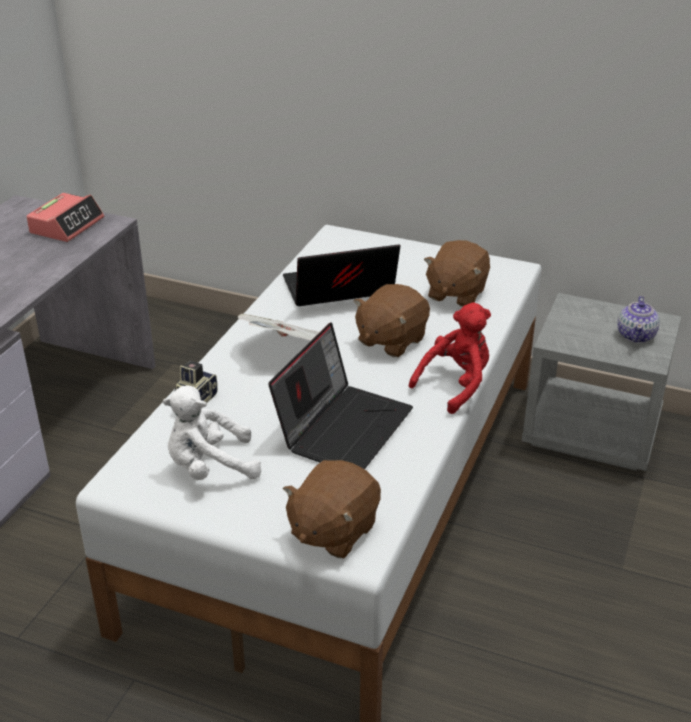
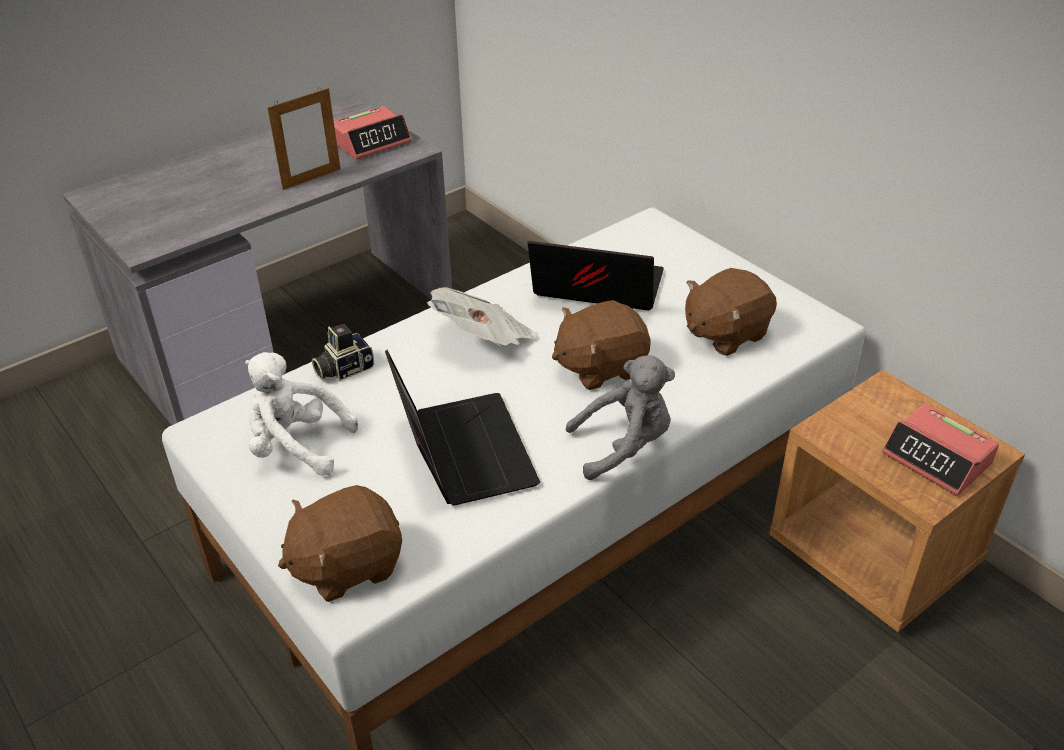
camera: 30 degrees right, 5 degrees up
laptop [268,322,413,469] -> laptop turned 75 degrees counterclockwise [385,350,540,506]
red plush toy [409,302,491,414] -> grey plush toy [566,355,675,480]
grey nightstand [522,293,682,471] -> brown nightstand [769,370,1025,632]
teapot [618,296,660,343] -> alarm clock [882,404,999,496]
none -> picture frame [267,88,340,190]

